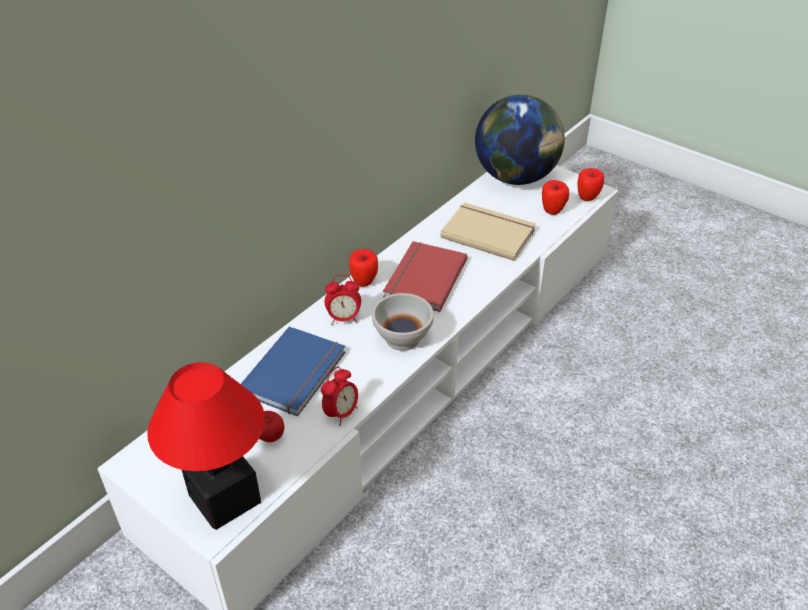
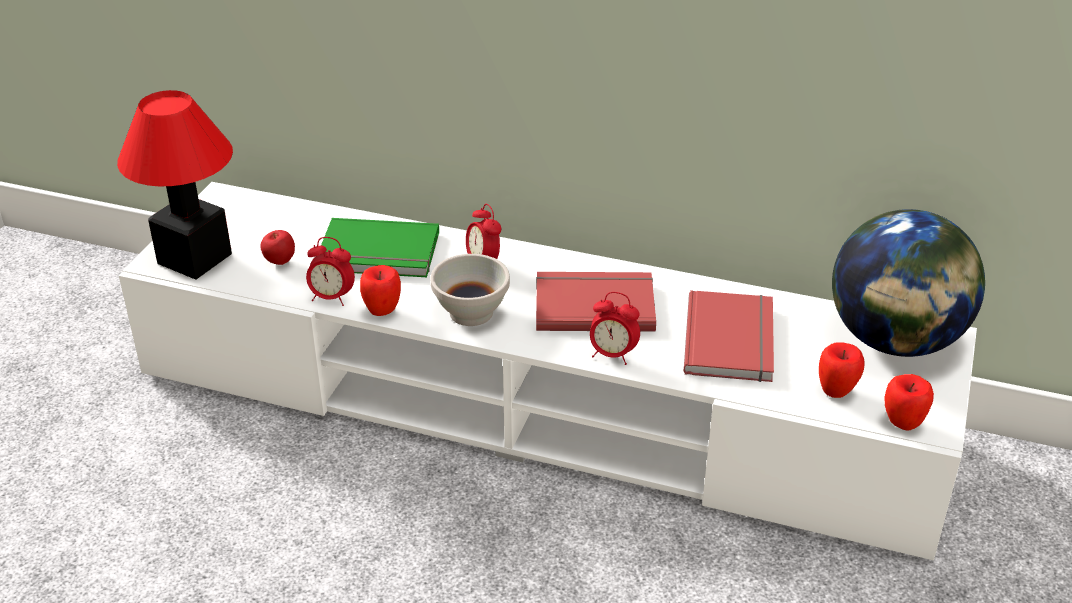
camera: 70 degrees right, 5 degrees down
blue book [241,326,345,416] -> green book [321,218,439,277]
apple [349,249,378,287] -> apple moved to [360,265,401,316]
beige book [440,202,536,261] -> red book [684,290,774,382]
none -> alarm clock [590,292,640,365]

